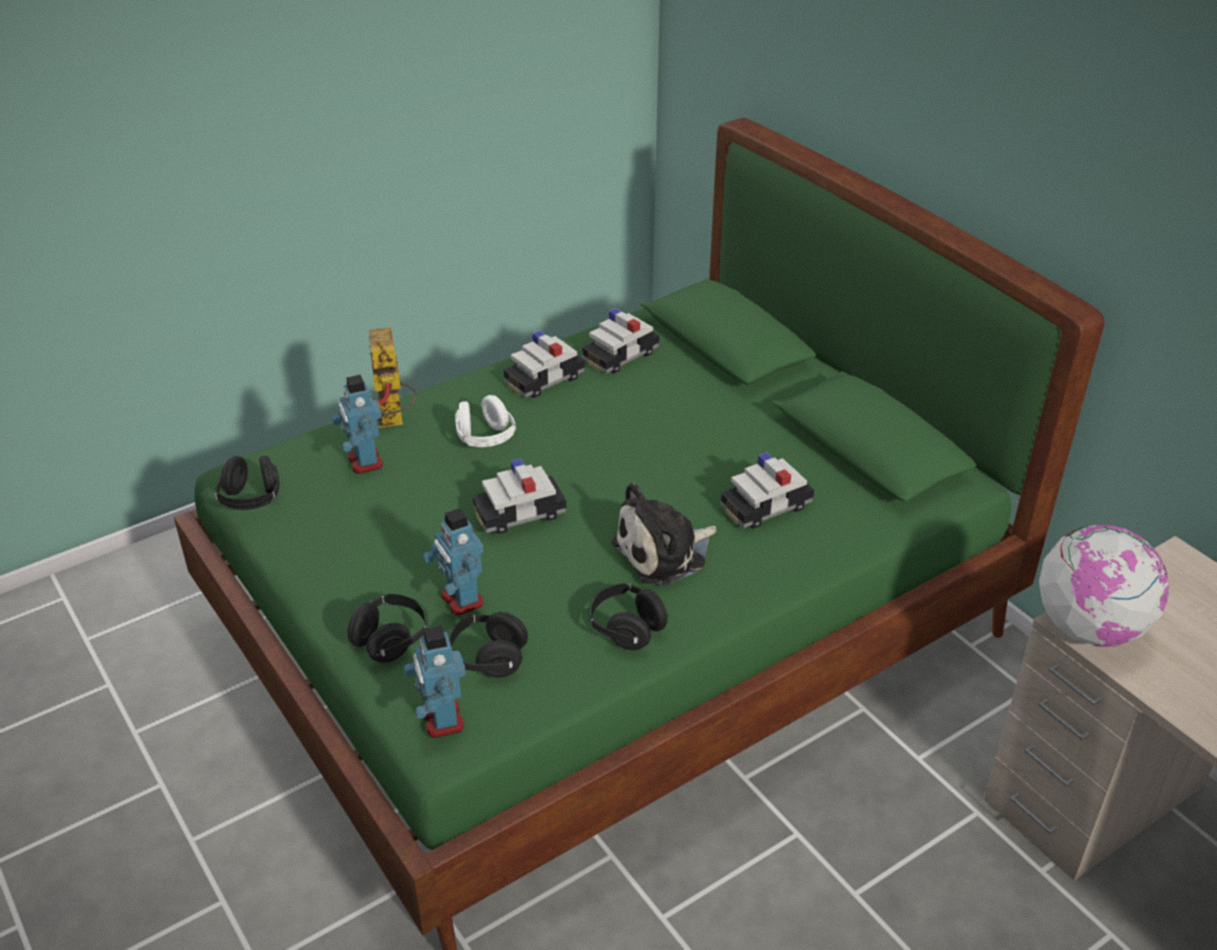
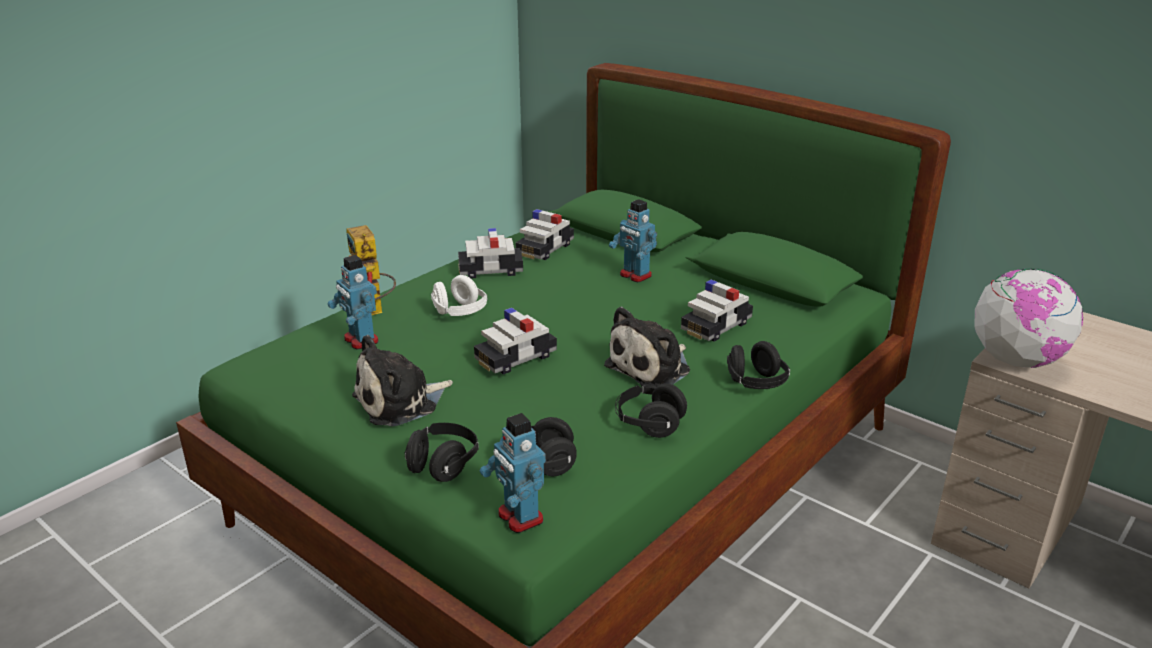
camera: 15 degrees left, 10 degrees down
black headphones [215,455,280,510] -> black headphones moved to [727,341,790,389]
toy robot [423,508,484,615] -> toy robot moved to [609,199,657,282]
toy car [504,331,585,398] -> toy car turned 45 degrees clockwise [458,228,523,278]
none -> plush toy [352,335,453,426]

